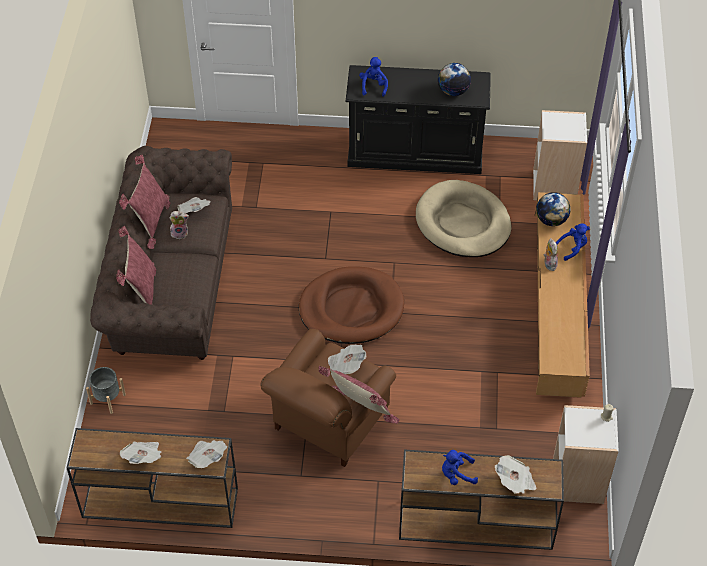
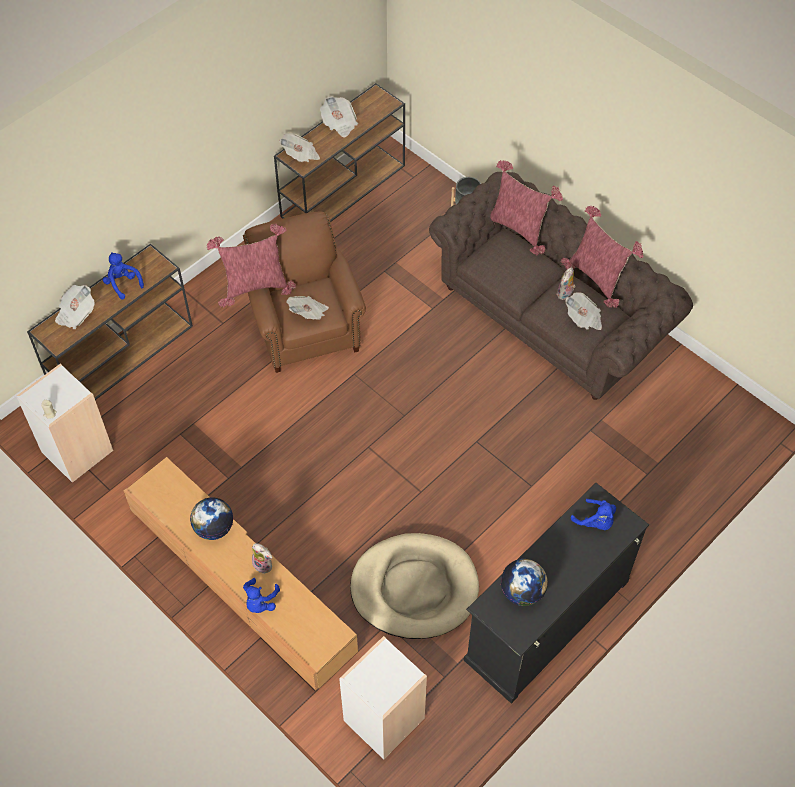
camera: 130 degrees right, 5 degrees up
brown dog bed [299,266,404,344] -> none
blue plush toy [442,450,478,485] -> blue plush toy turned 75 degrees counterclockwise [103,252,144,300]
globe [536,192,570,226] -> globe moved to [190,497,233,540]

